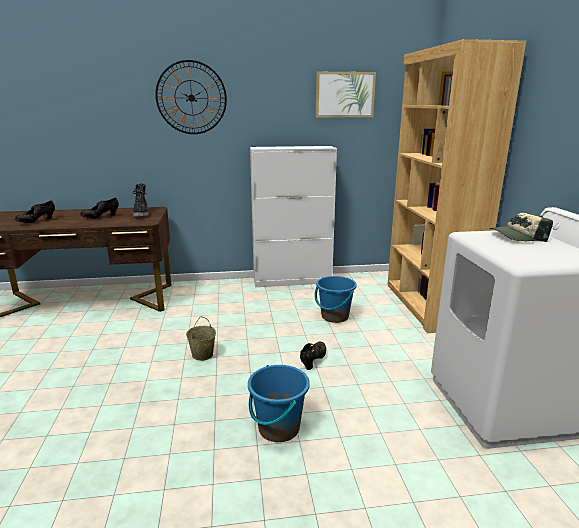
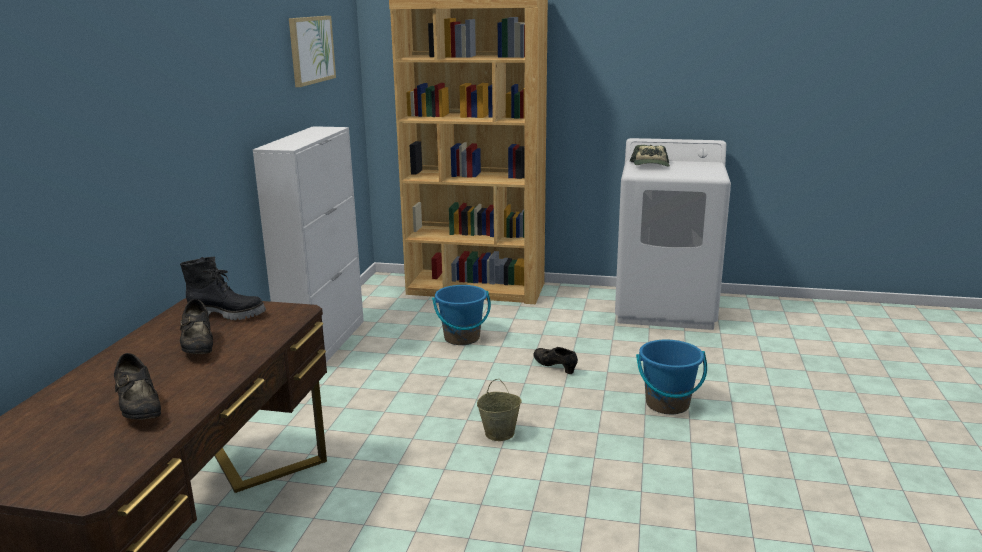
camera: 70 degrees left, 0 degrees up
wall clock [155,60,227,134] -> none

